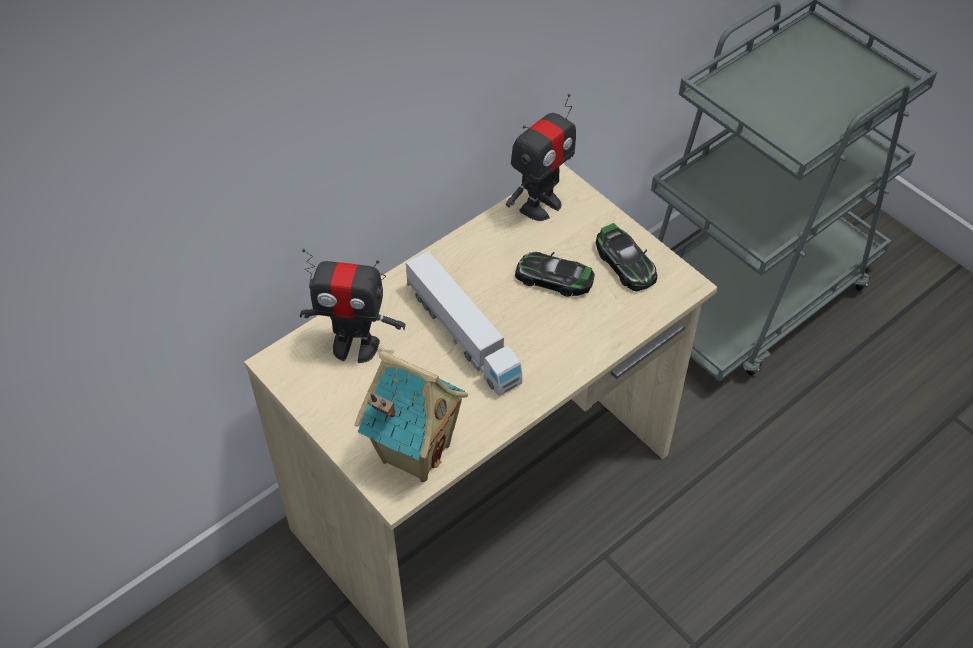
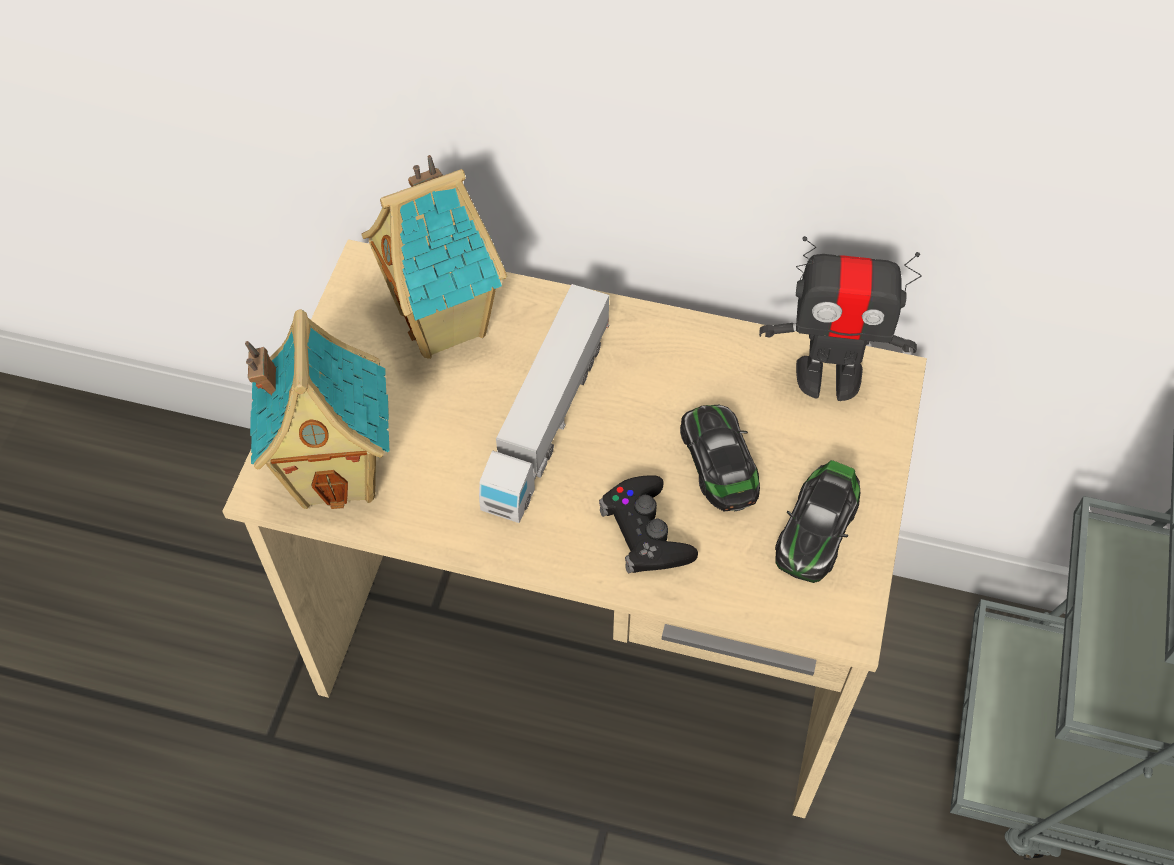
camera: 55 degrees right, 5 degrees up
toy robot [300,249,406,363] -> toy house [361,155,507,359]
none -> black game controller [599,475,698,574]

